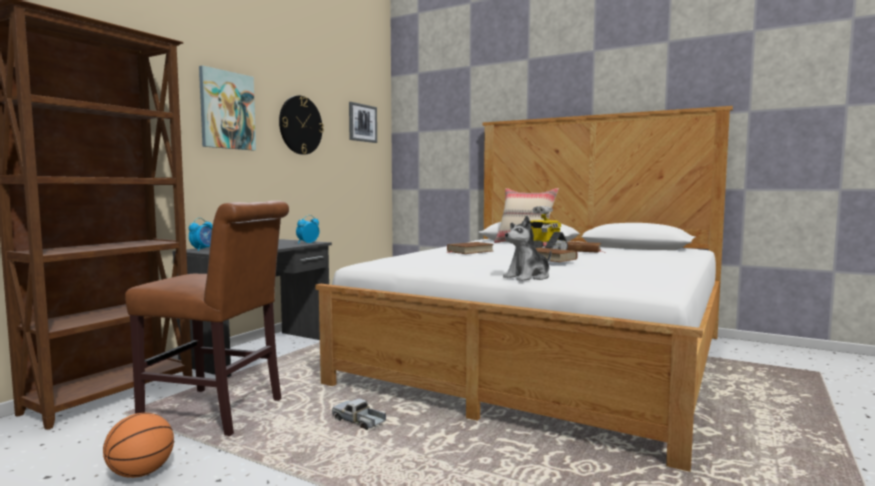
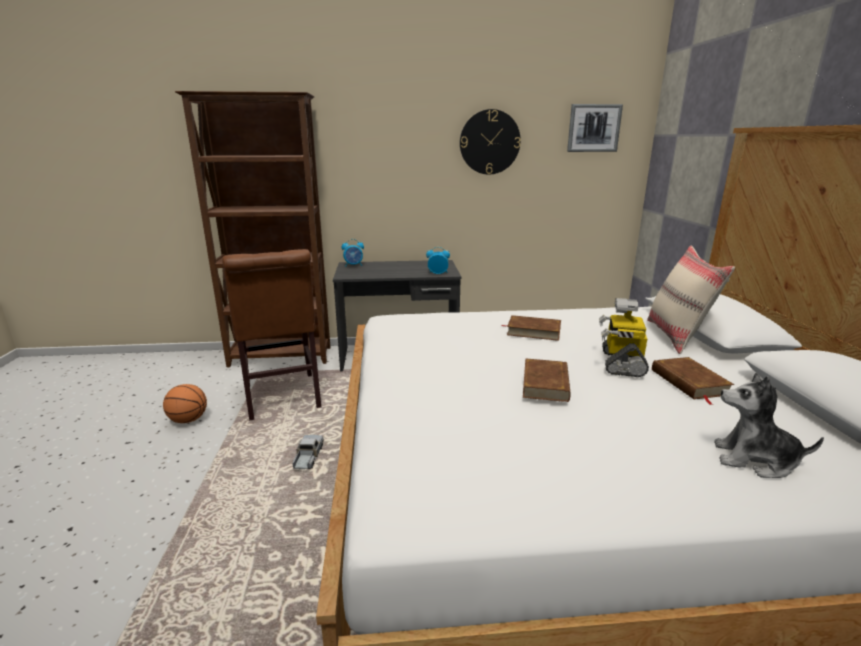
camera: 55 degrees right, 15 degrees up
picture [199,65,256,150] -> none
plush toy [503,216,551,281] -> plush toy moved to [714,373,824,478]

